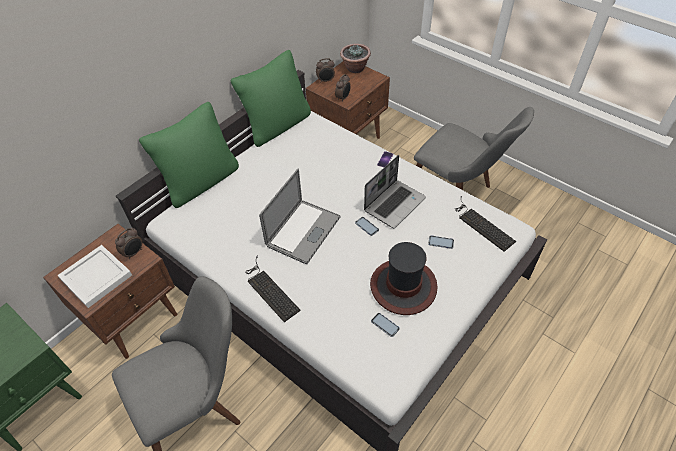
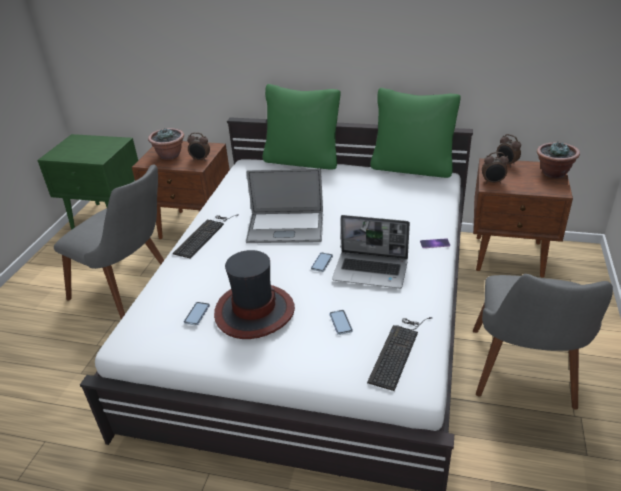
camera: 65 degrees right, 15 degrees down
white tray [57,245,132,308] -> potted plant [148,128,184,160]

